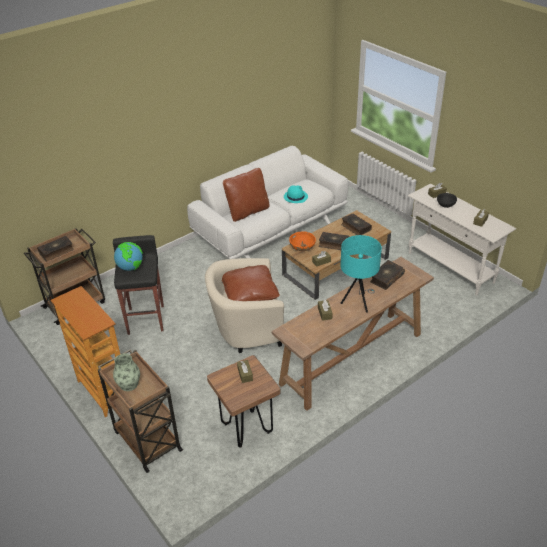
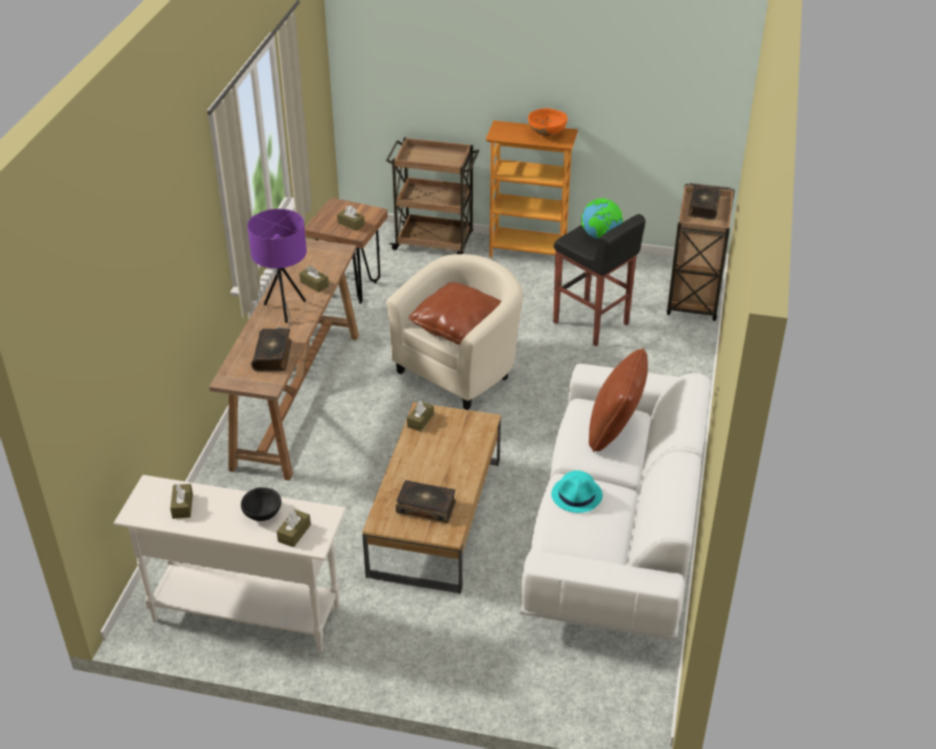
camera: 140 degrees right, 0 degrees up
vase [113,353,140,391] -> none
orange bowl [289,231,316,251] -> orange bowl moved to [528,108,568,136]
book [319,232,349,250] -> none
turquoise table lamp [340,235,382,313] -> purple table lamp [247,209,307,329]

